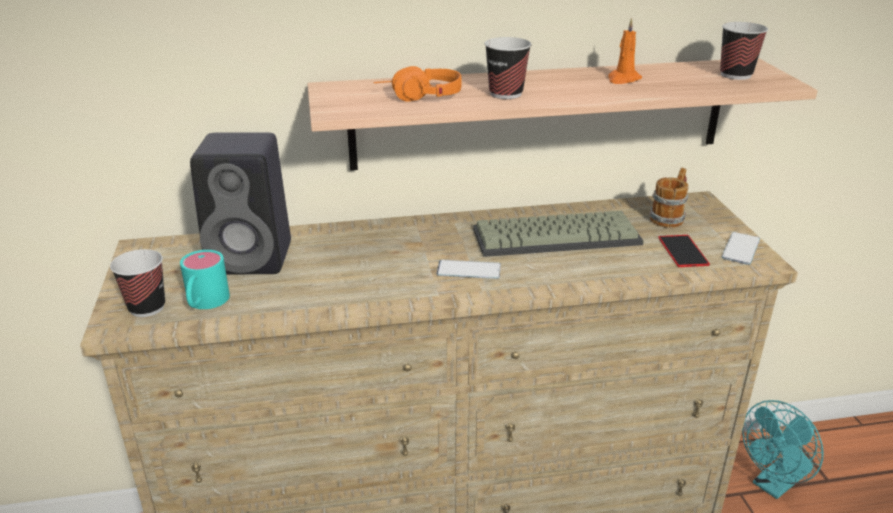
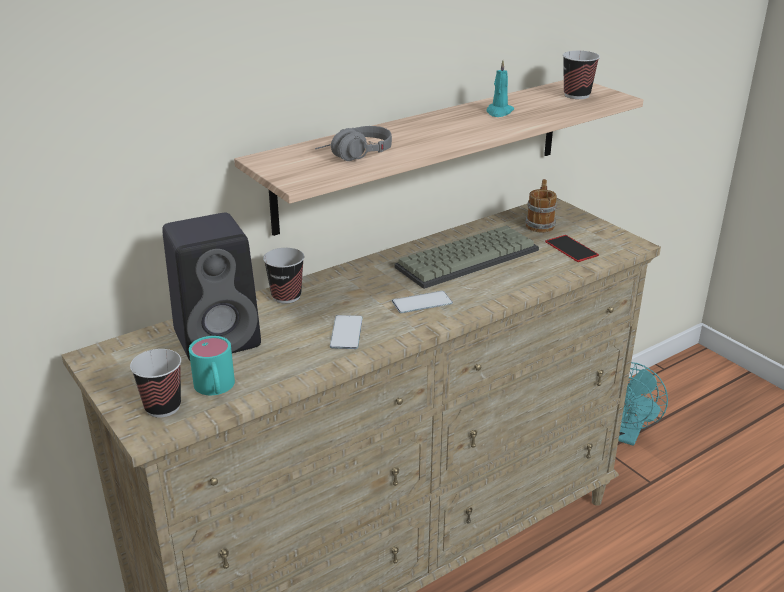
camera: 25 degrees left, 0 degrees up
orange headphones [374,66,462,102] -> grey headphones [315,126,392,161]
cup [484,37,532,99] -> cup moved to [263,248,304,304]
orange candle [608,18,642,84] -> turquoise candle [486,60,514,117]
phone [722,232,760,265] -> phone moved to [330,315,363,349]

